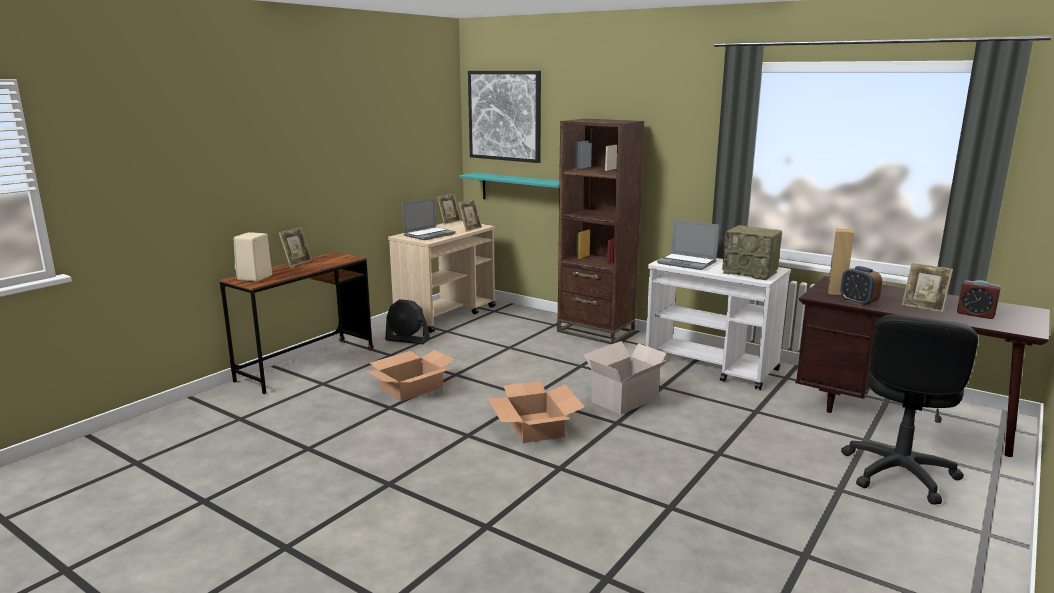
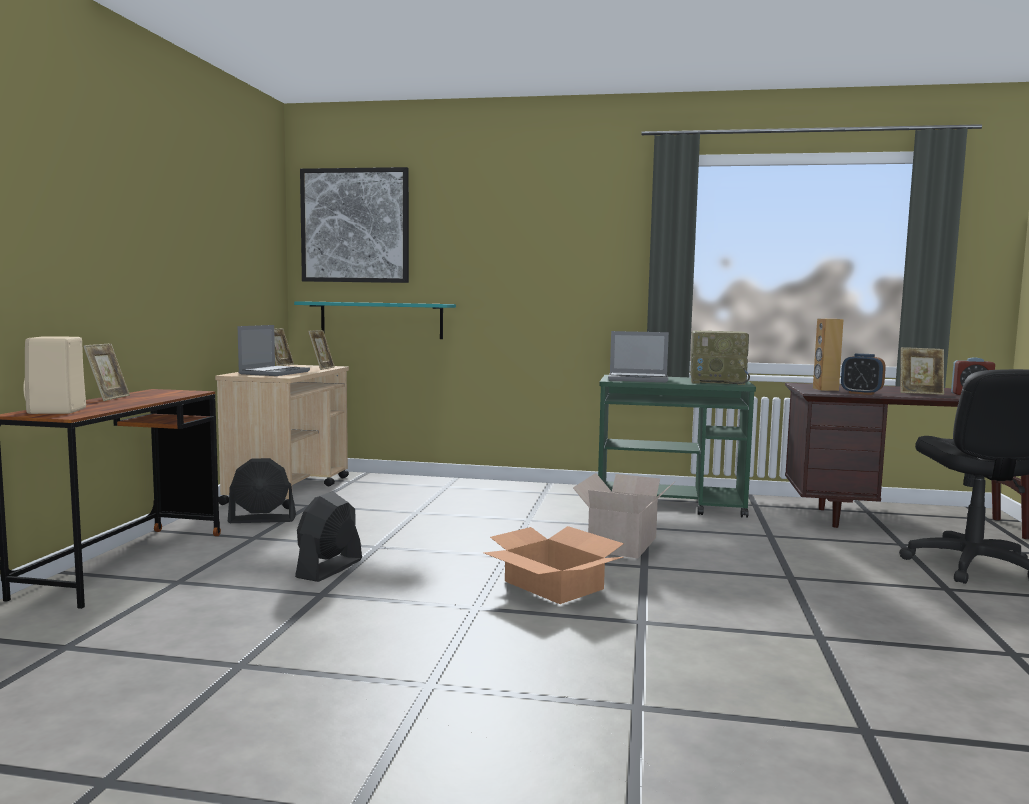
camera: 25 degrees left, 10 degrees down
cardboard box [365,350,455,402] -> black fan [295,492,362,582]
brown bookcase [557,119,644,344] -> none
white cart [646,258,791,390] -> green cart [598,375,756,518]

